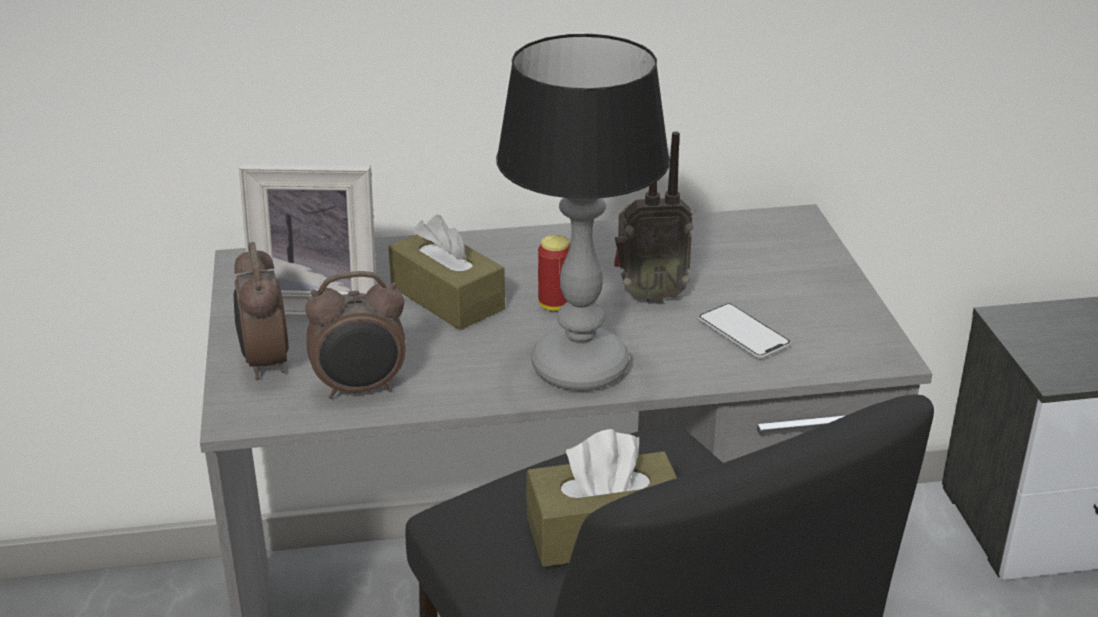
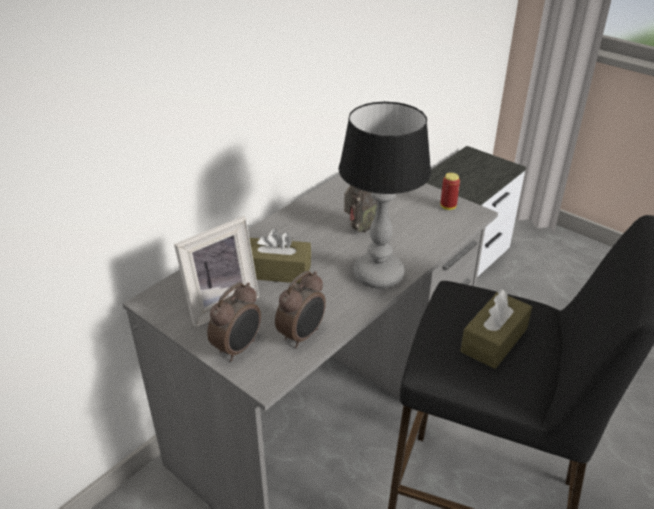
camera: 40 degrees left, 5 degrees up
alarm clock [234,242,289,380] -> alarm clock turned 90 degrees counterclockwise [207,282,261,362]
can [538,235,570,311] -> can moved to [440,173,460,210]
phone [698,303,791,359] -> none

